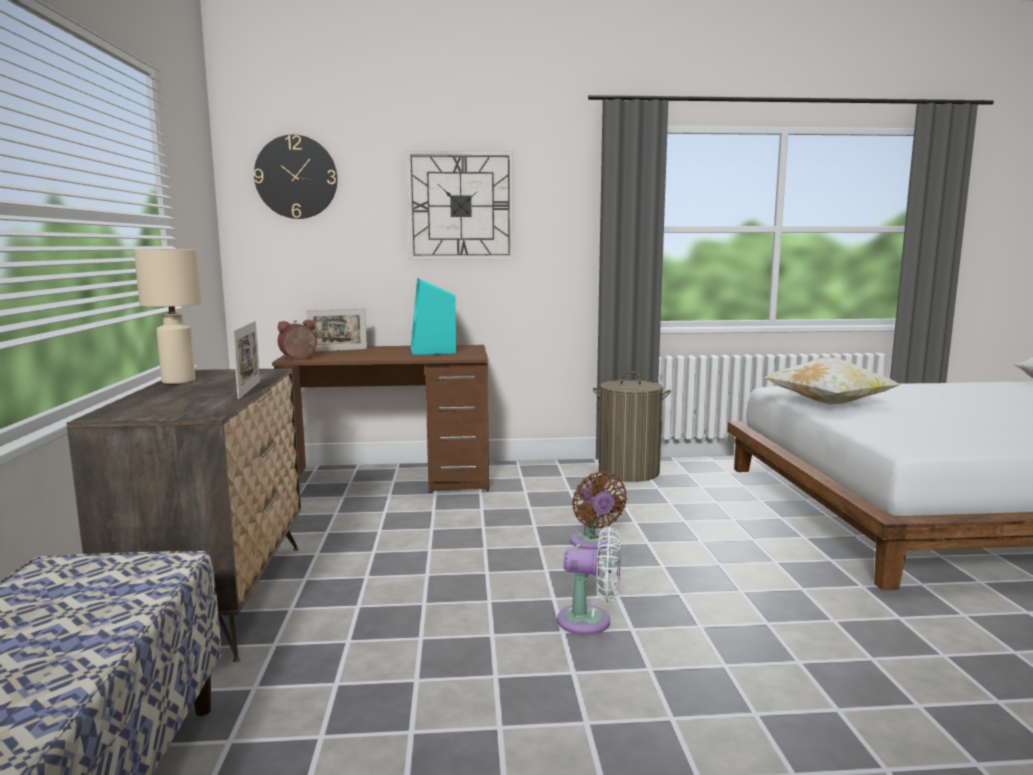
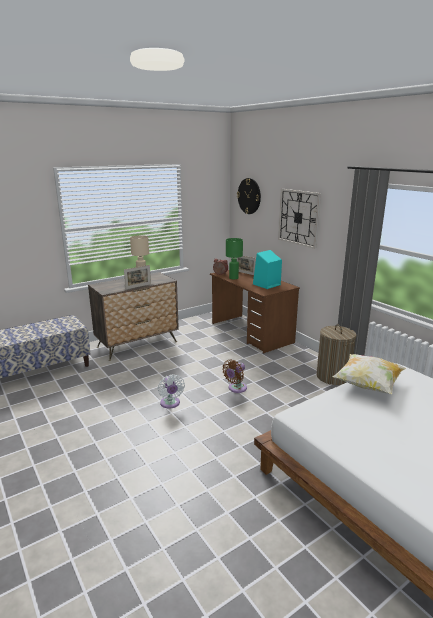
camera: 60 degrees right, 10 degrees up
none -> green table lamp [226,238,243,279]

